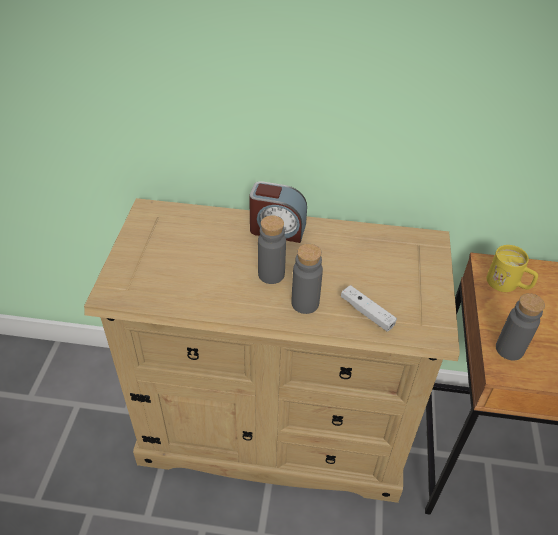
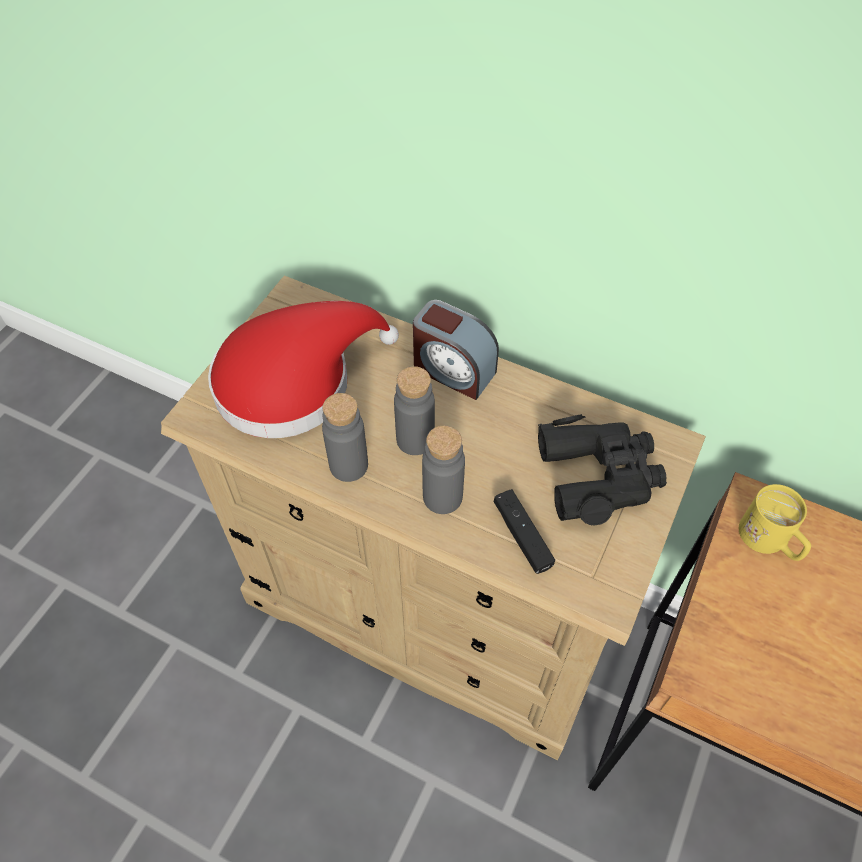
camera: 20 degrees right, 10 degrees up
white game controller [341,285,397,332] -> black game controller [494,489,555,574]
grey bottle [496,293,545,361] -> grey bottle moved to [322,393,368,482]
none -> red hat [208,301,399,438]
none -> black binoculars [538,414,667,526]

